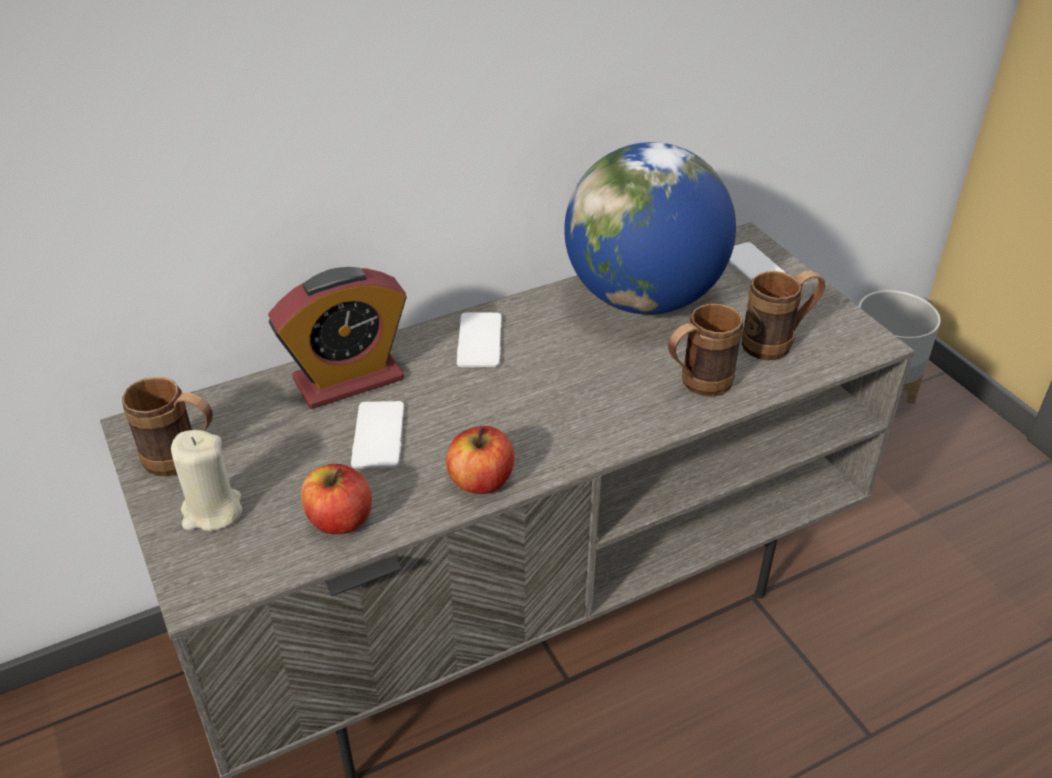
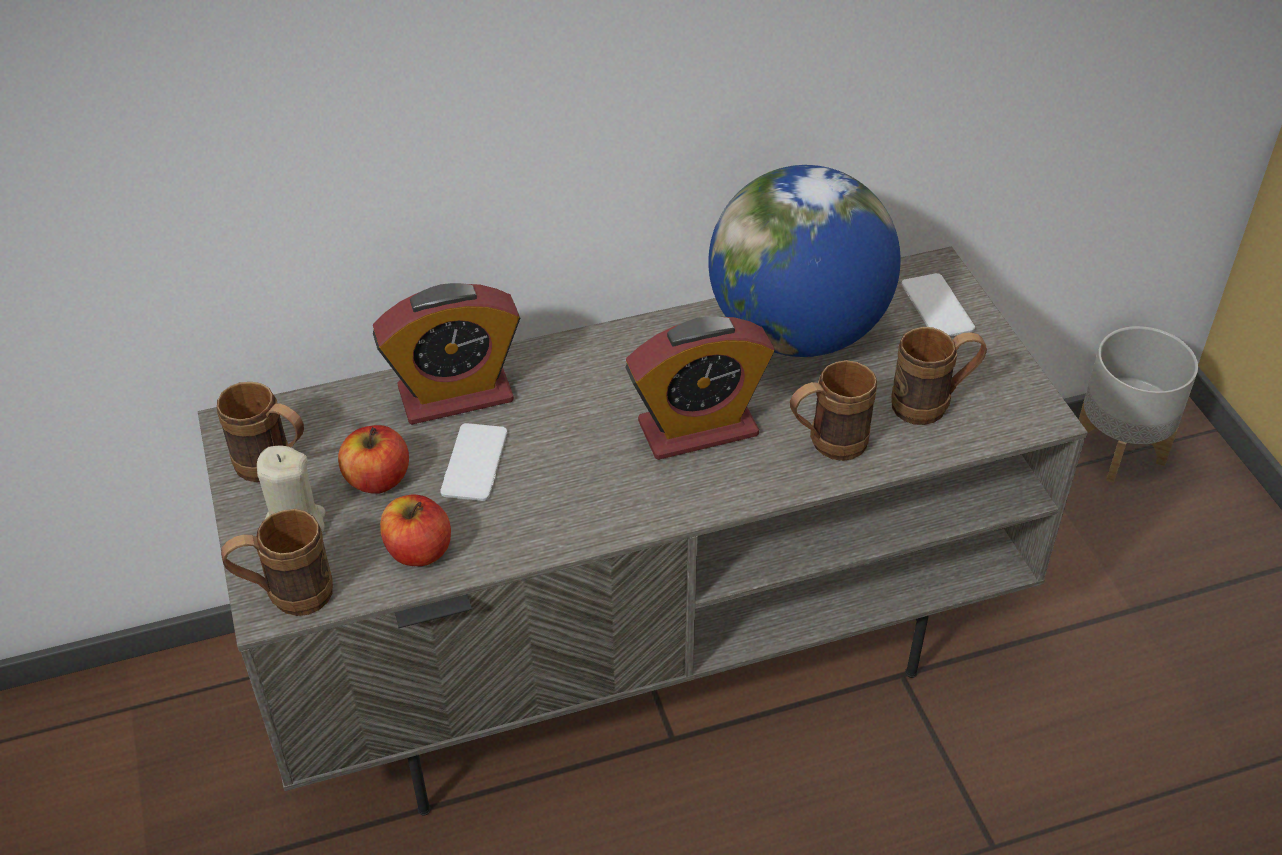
camera: 10 degrees right, 5 degrees up
apple [446,426,515,494] -> apple moved to [338,425,409,494]
phone [457,312,501,367] -> none
none -> brown mug [221,509,333,616]
none -> alarm clock [625,316,775,460]

